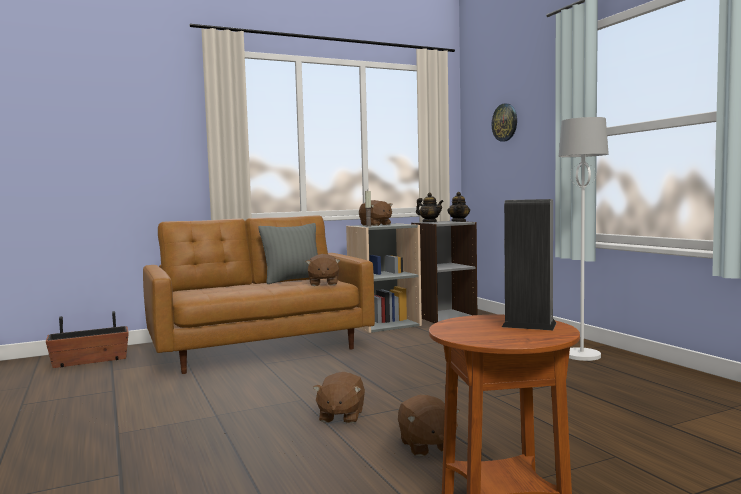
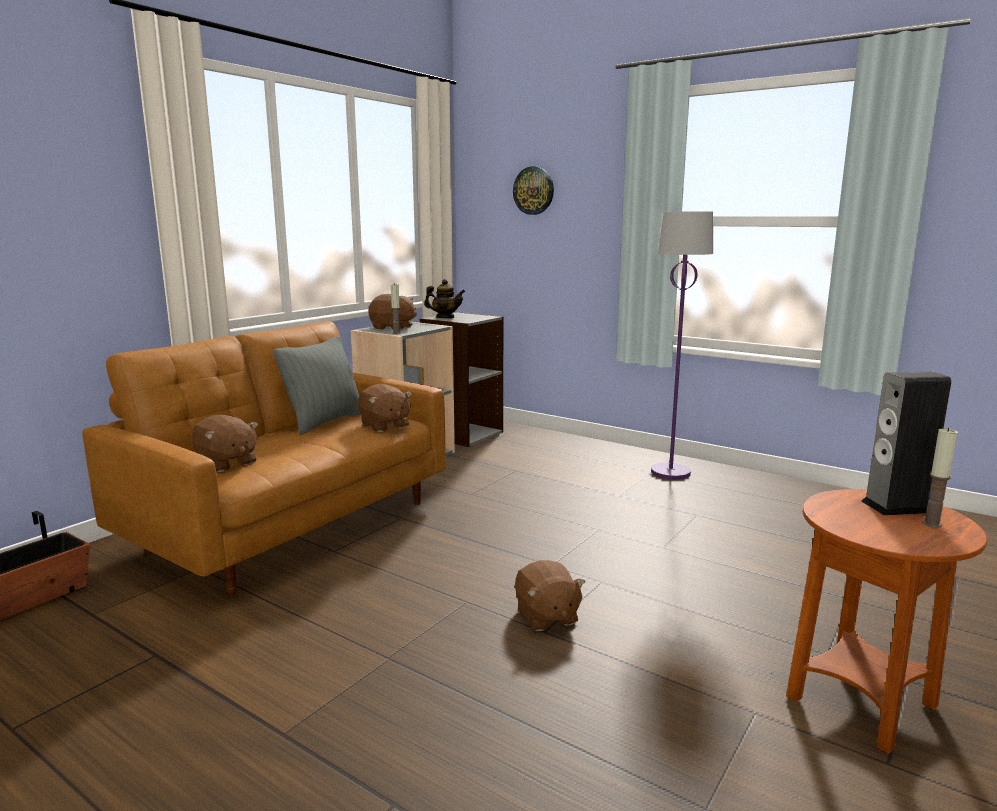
camera: 30 degrees left, 10 degrees up
brown plush toy [398,395,460,457] -> brown plush toy moved to [192,415,258,472]
teapot [447,192,470,222] -> none
white floor lamp [559,117,609,361] -> purple floor lamp [651,211,713,480]
none -> candle [922,428,958,528]

